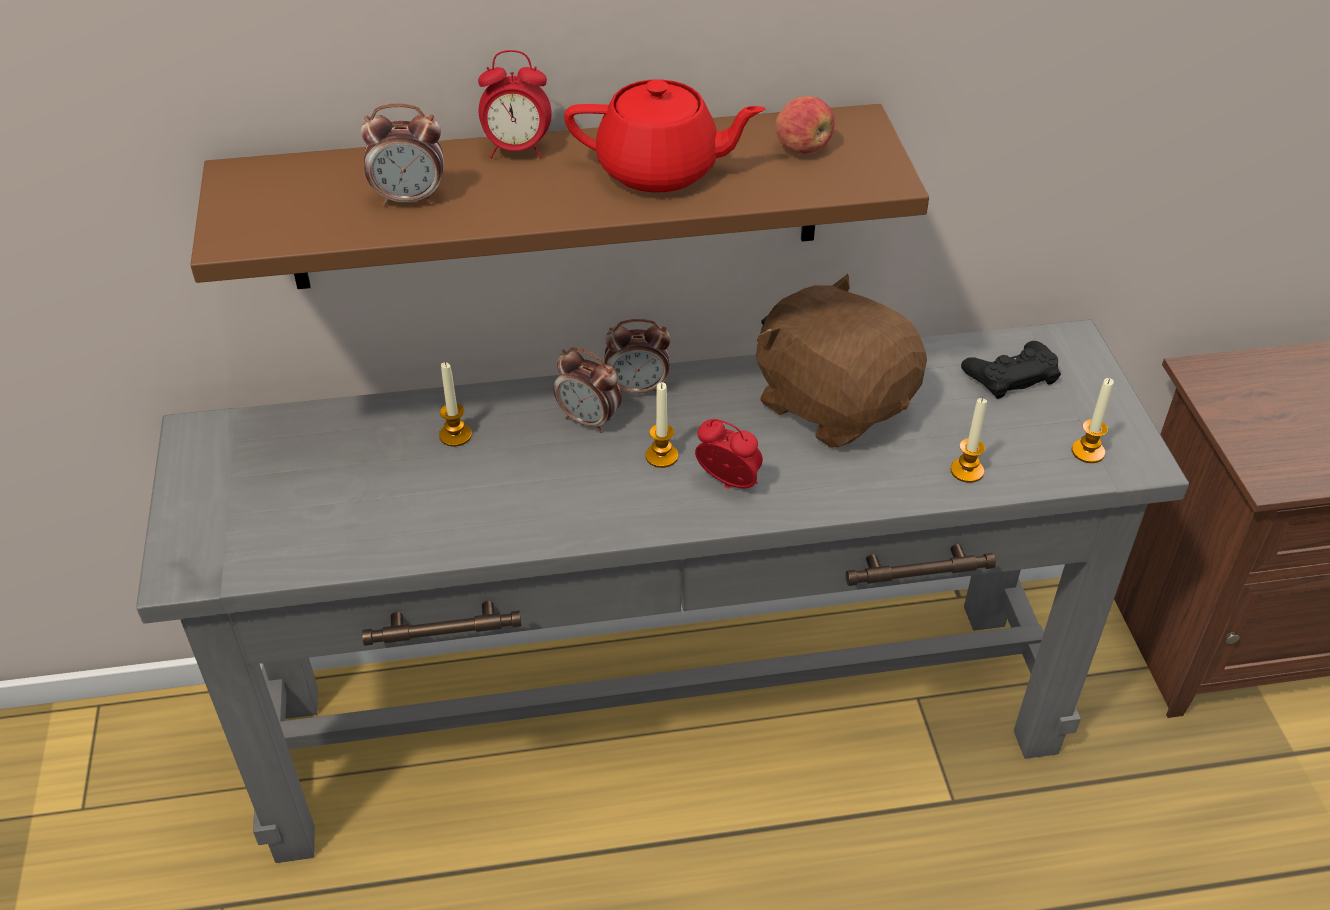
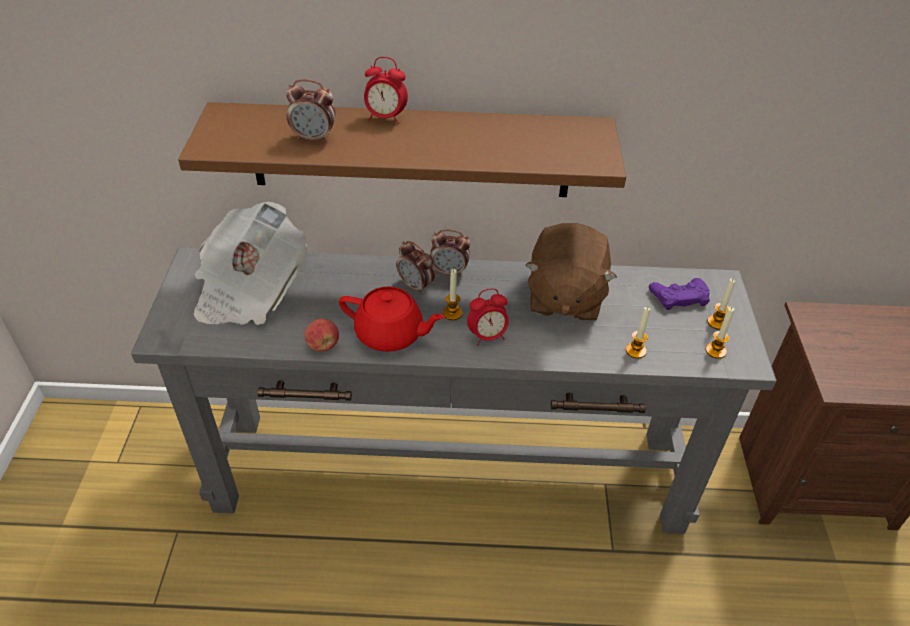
camera: 10 degrees right, 0 degrees up
candle [439,362,472,447] -> candle moved to [707,279,735,330]
red teapot [564,79,765,192] -> red teapot moved to [339,287,445,352]
alarm clock [695,419,763,489] -> alarm clock turned 120 degrees clockwise [467,288,509,346]
brown plush toy [756,274,927,448] -> brown plush toy turned 135 degrees counterclockwise [525,223,617,322]
apple [775,96,835,154] -> apple moved to [305,319,339,352]
black game controller [961,341,1061,399] -> purple game controller [649,278,710,310]
none -> newspaper [194,202,307,325]

